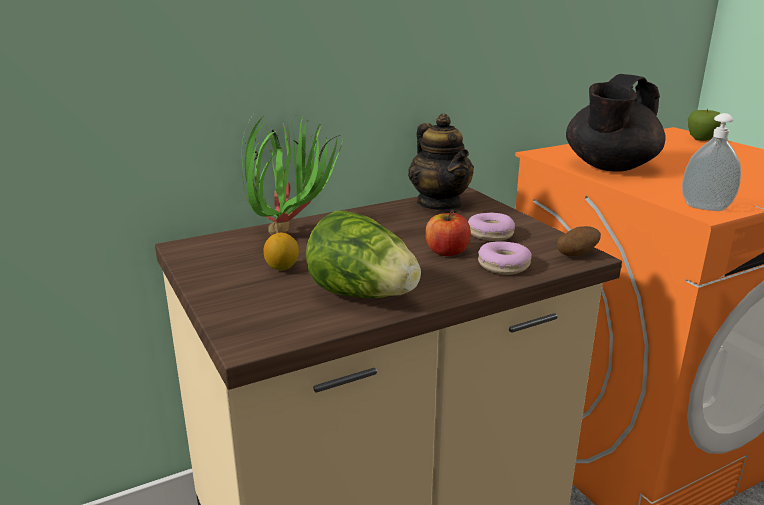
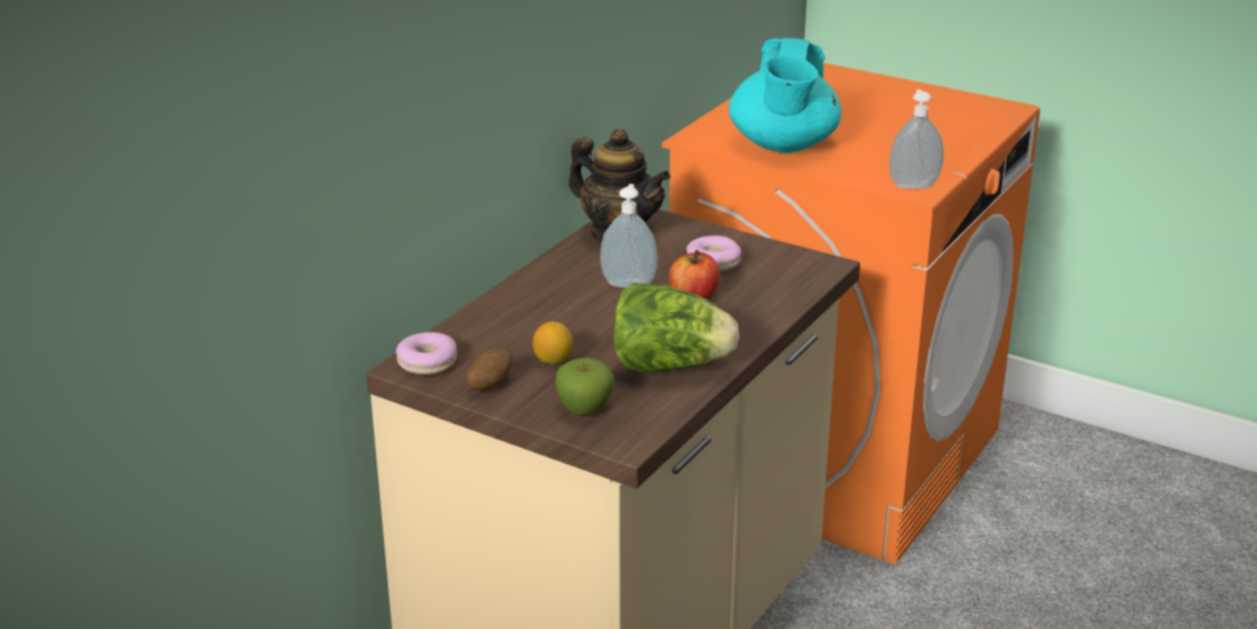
camera: 30 degrees left, 5 degrees up
potted plant [242,112,343,235] -> none
donut [478,241,532,275] -> donut moved to [396,332,457,375]
potato [557,226,601,256] -> potato moved to [466,347,513,391]
black teapot [566,74,665,171] -> turquoise teapot [729,38,841,153]
apple [688,109,721,141] -> apple moved to [555,358,614,415]
none -> soap dispenser [600,184,658,288]

